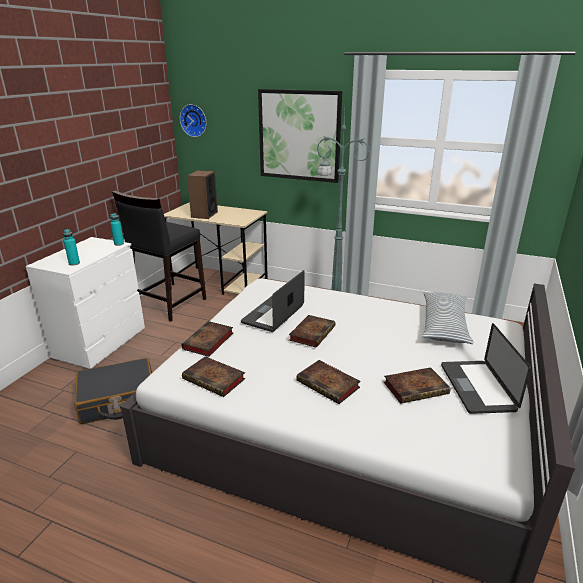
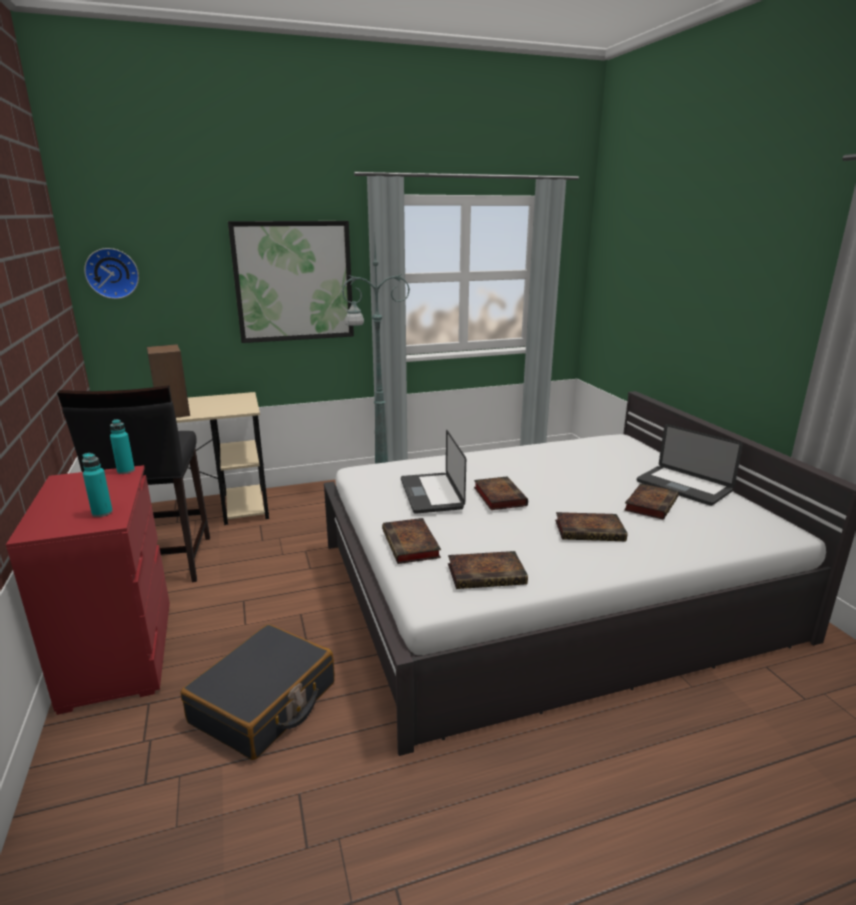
camera: 40 degrees left, 5 degrees down
white dresser [26,237,145,369] -> red dresser [6,465,170,715]
pillow [422,292,474,344] -> none

